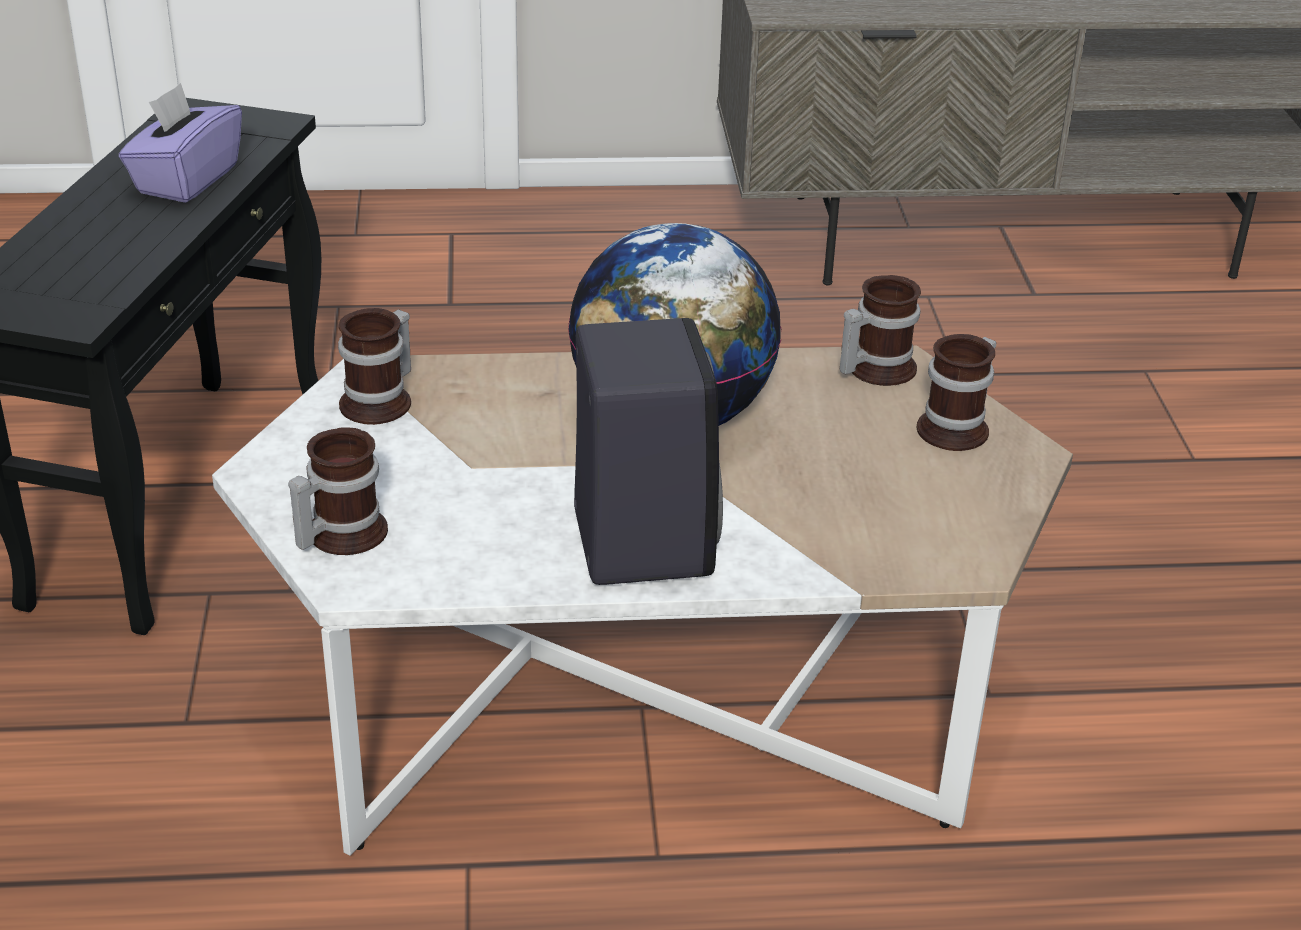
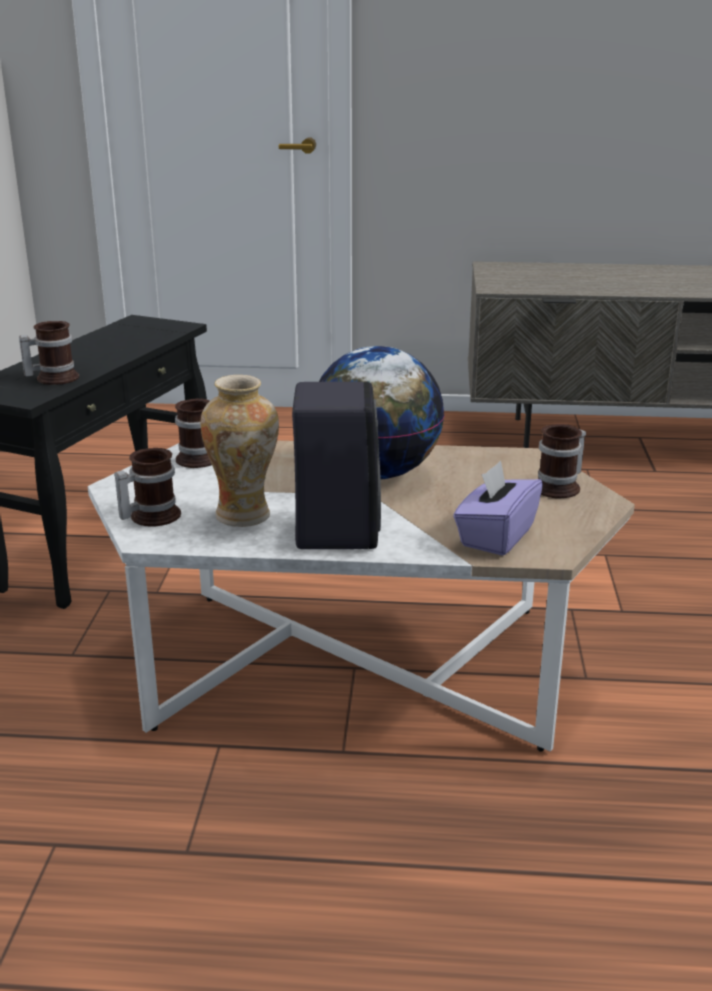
camera: 10 degrees right, 10 degrees down
purple tissue box [119,83,242,203] -> purple tissue box moved to [453,460,543,556]
mug [839,275,921,386] -> mug moved to [19,321,79,385]
none -> vase [201,375,279,527]

